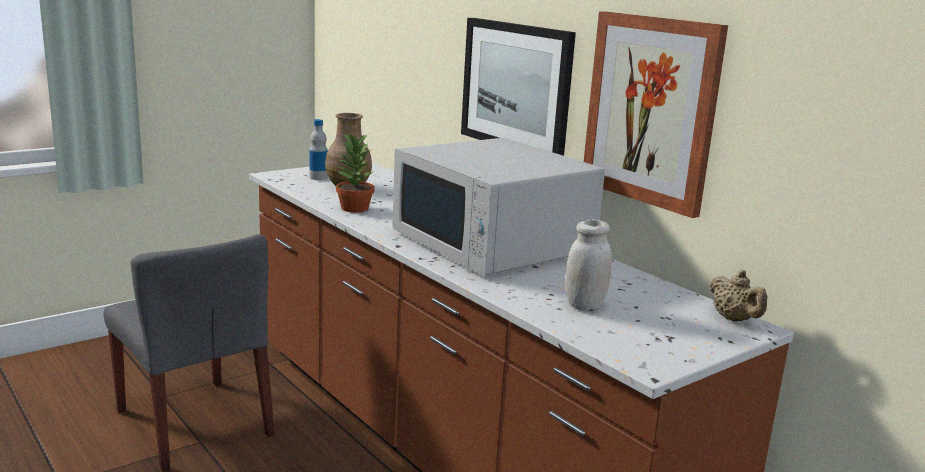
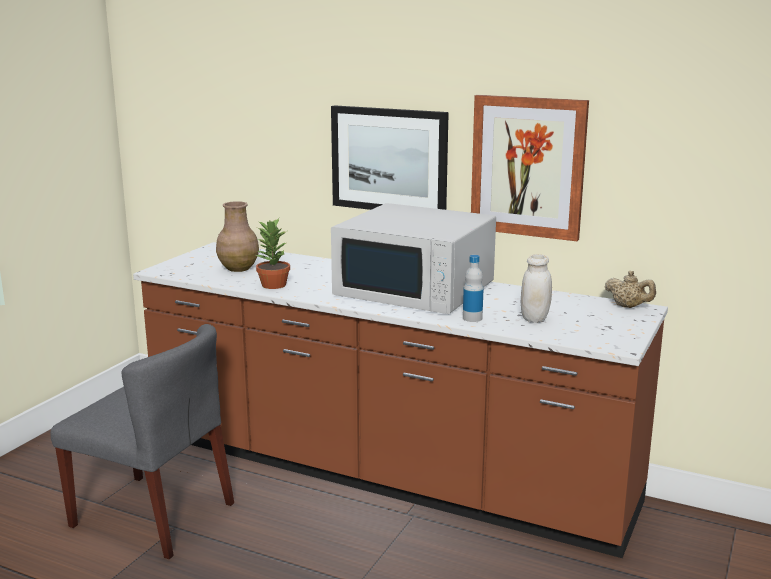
camera: 25 degrees left, 0 degrees up
bottle [309,119,327,180] -> bottle moved to [463,255,484,322]

